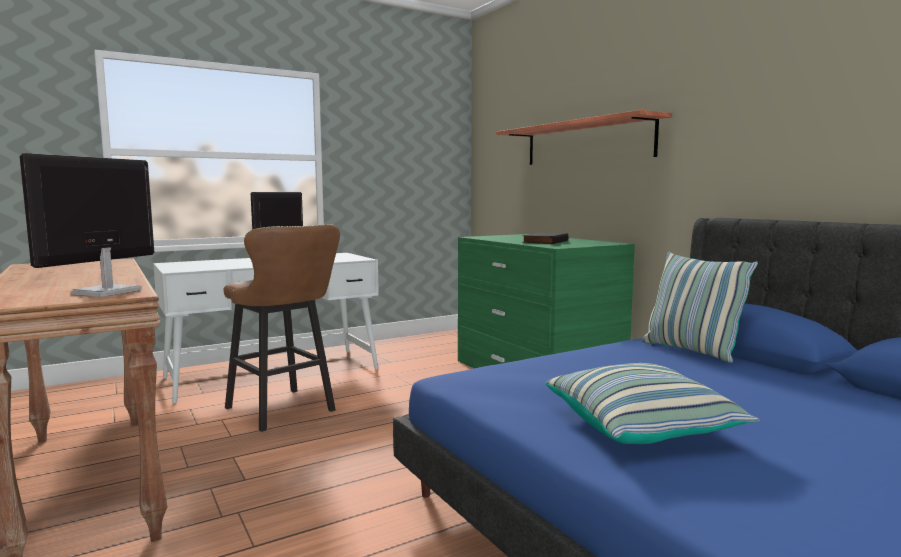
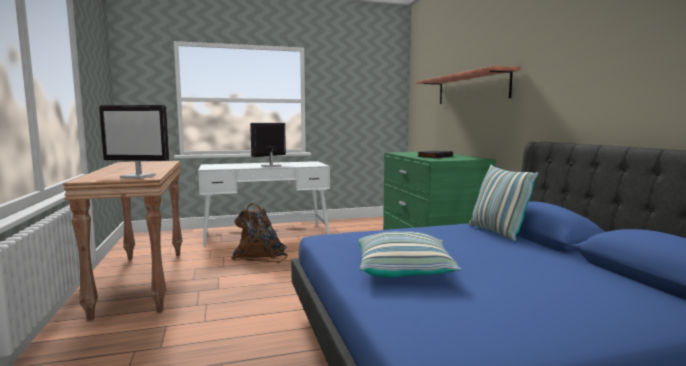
camera: 15 degrees right, 0 degrees up
monitor [20,153,154,297] -> monitor turned 120 degrees counterclockwise [99,105,169,179]
brown stool [224,224,340,432] -> brown backpack [232,203,287,263]

